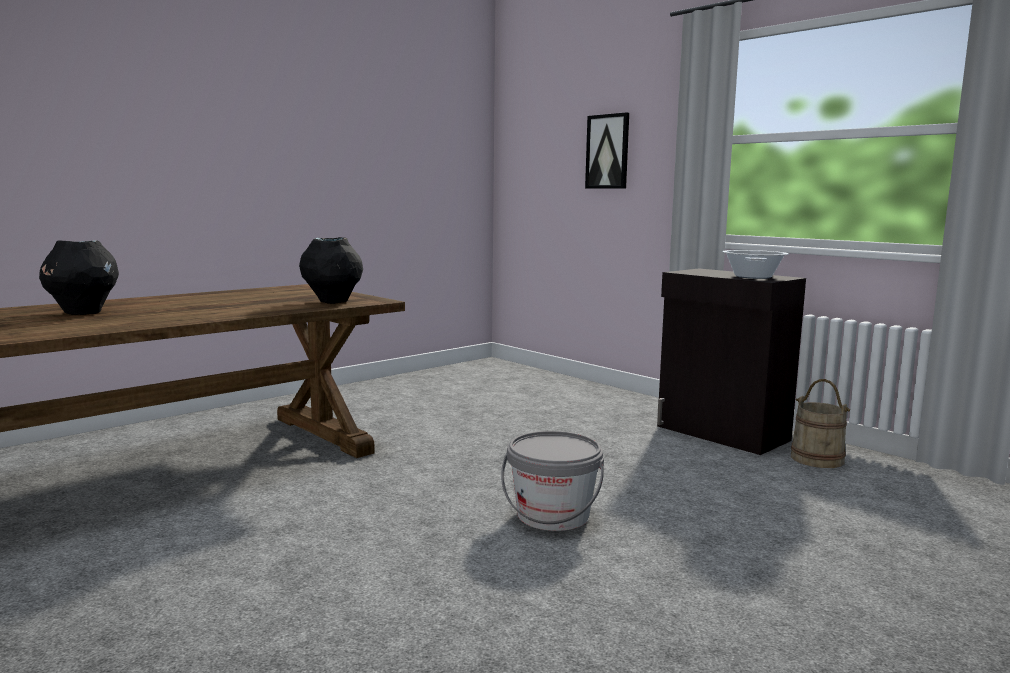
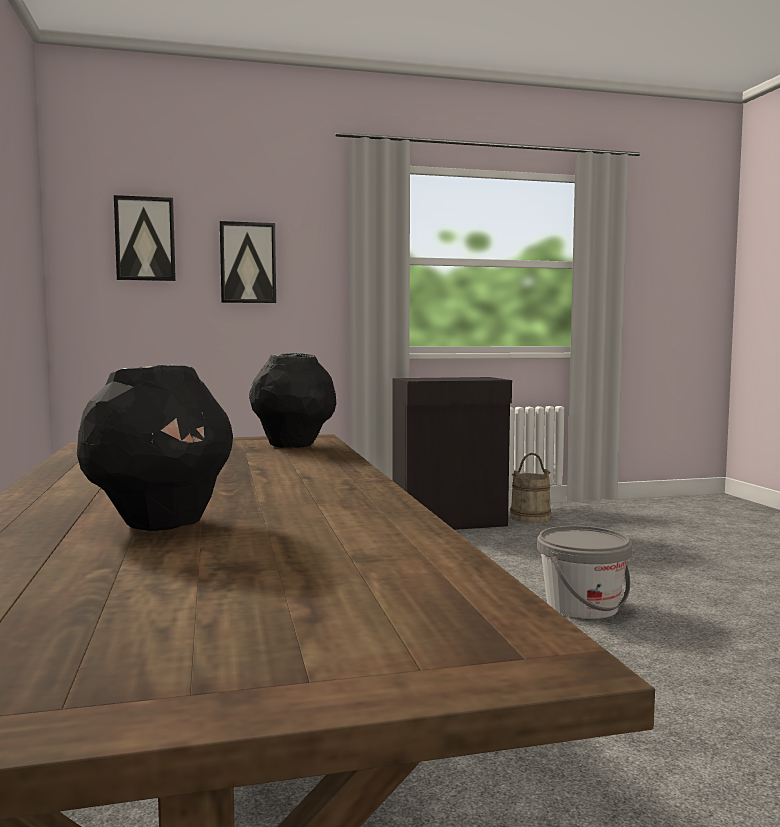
camera: 60 degrees left, 5 degrees down
cooking pot [722,250,789,279] -> none
none -> picture [114,195,176,281]

